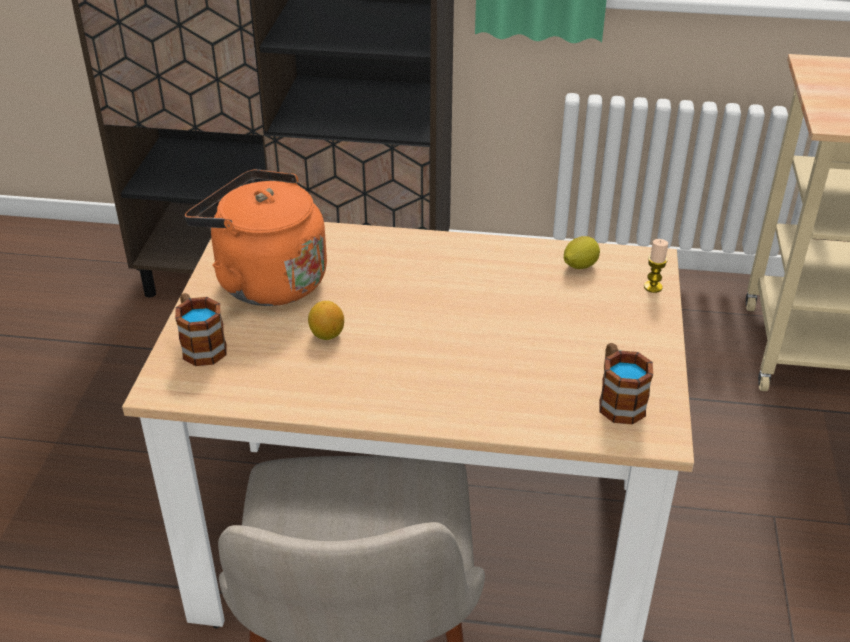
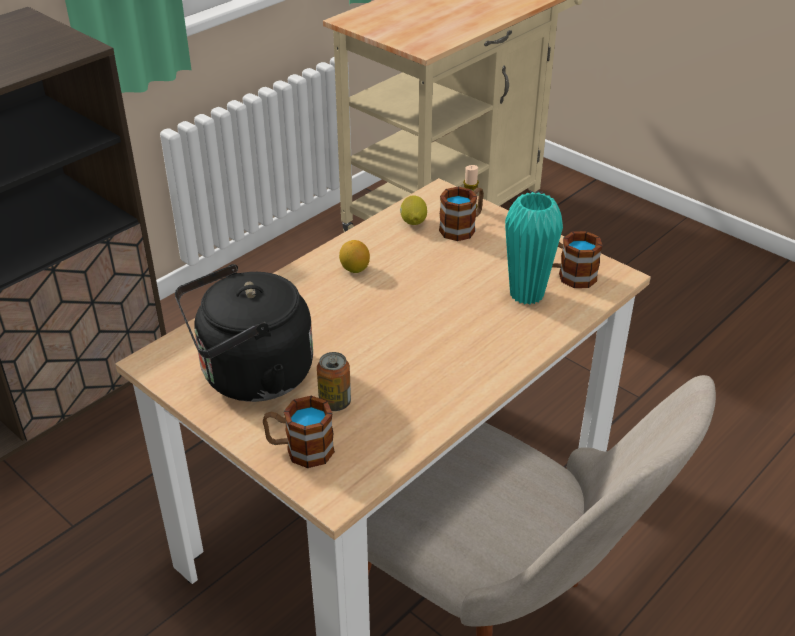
camera: 55 degrees left, 0 degrees up
orange kettle [185,169,327,306] -> black kettle [175,264,313,402]
lemon [308,301,344,340] -> lemon moved to [339,240,370,273]
none -> can [317,352,351,411]
none -> mug [439,187,484,241]
none -> turquoise vase [505,192,563,305]

